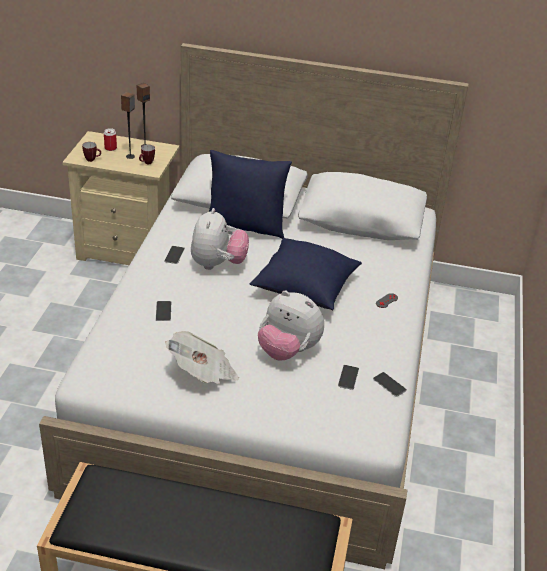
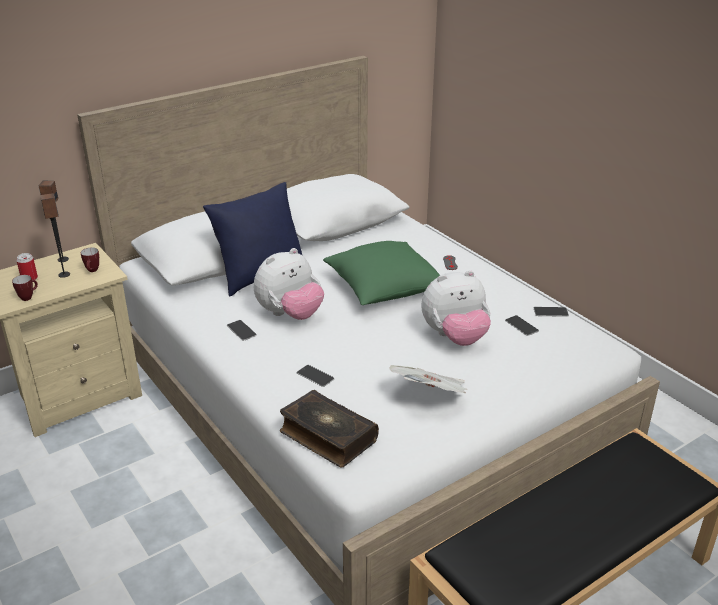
camera: 45 degrees left, 5 degrees down
plush toy [191,208,249,270] -> plush toy turned 90 degrees clockwise [254,248,324,320]
blue pillow [250,238,362,310] -> green pillow [323,241,440,305]
none -> book [280,390,379,468]

